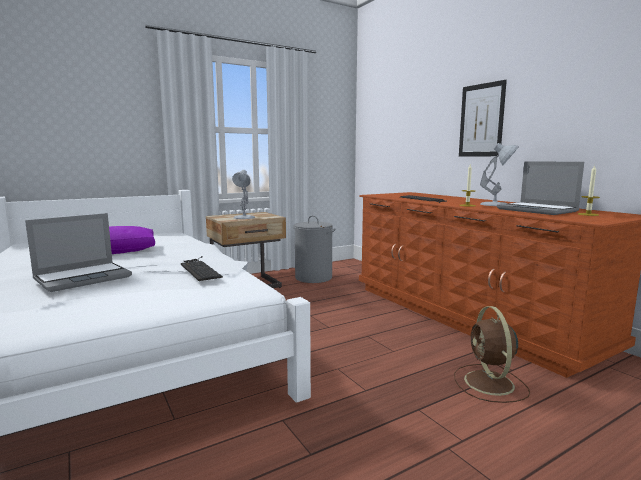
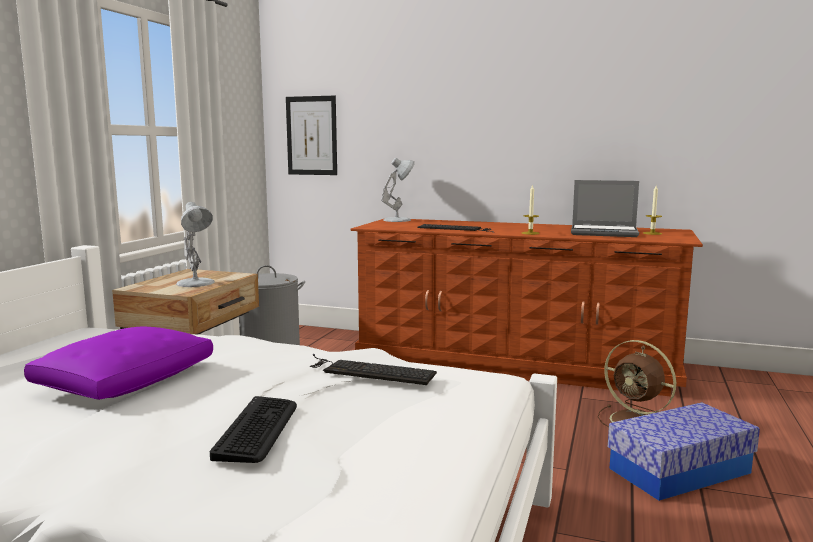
camera: 40 degrees left, 0 degrees up
laptop [25,213,132,292] -> keyboard [210,396,297,463]
picture [459,80,507,157] -> picture moved to [286,96,337,175]
white table lamp [480,143,519,206] -> white table lamp moved to [381,158,415,222]
none -> storage box [608,403,760,501]

